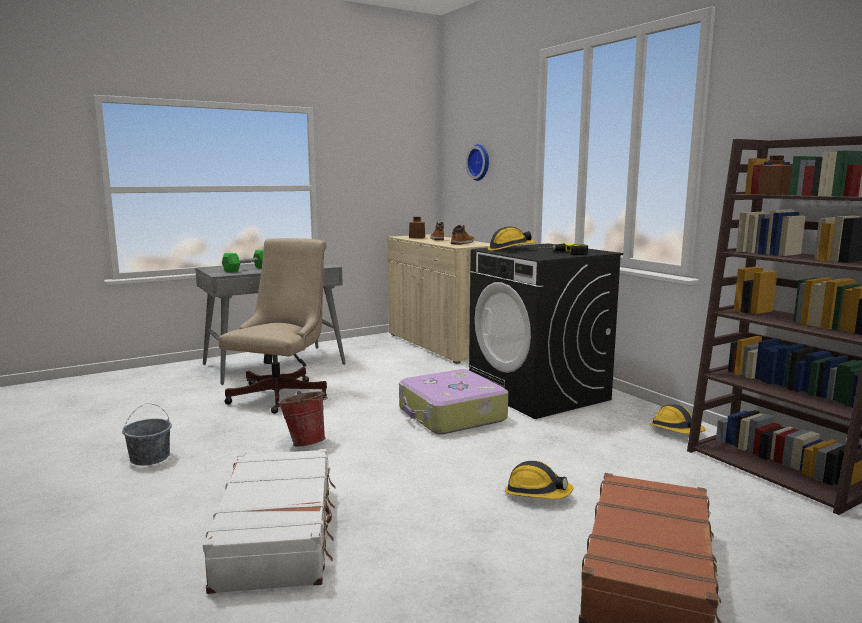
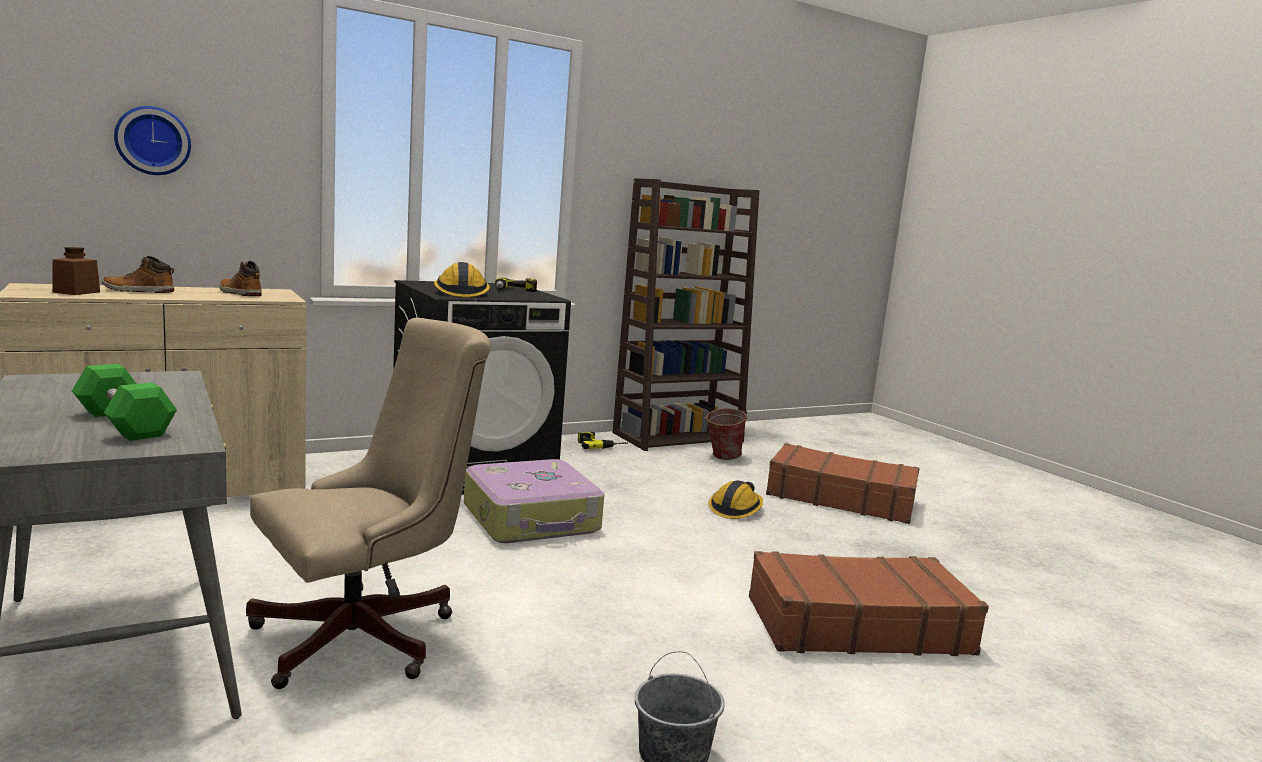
camera: 90 degrees left, 0 degrees up
white suitcase [203,449,335,594] -> brown suitcase [749,551,989,656]
beige office chair [219,238,327,414] -> beige office chair turned 120 degrees clockwise [246,318,491,689]
bucket [278,391,328,447] -> bucket moved to [704,408,747,460]
hard hat [650,404,706,434] -> power drill [578,432,628,449]

